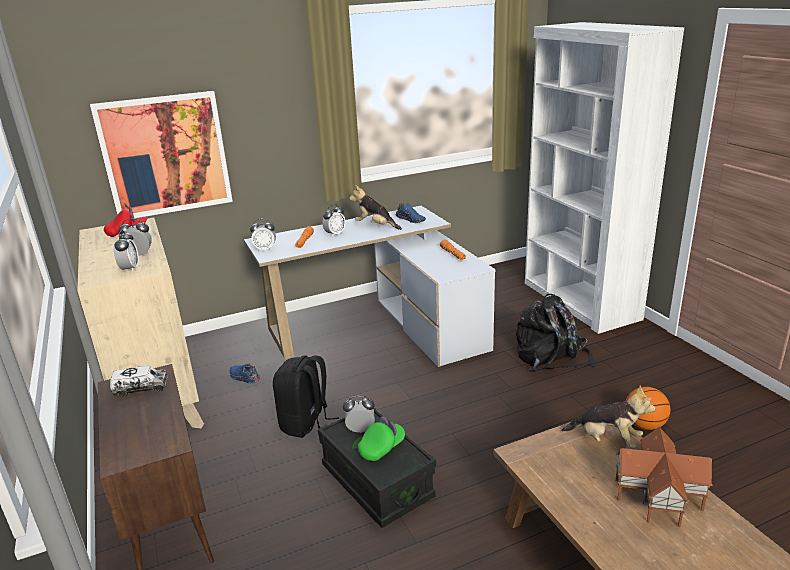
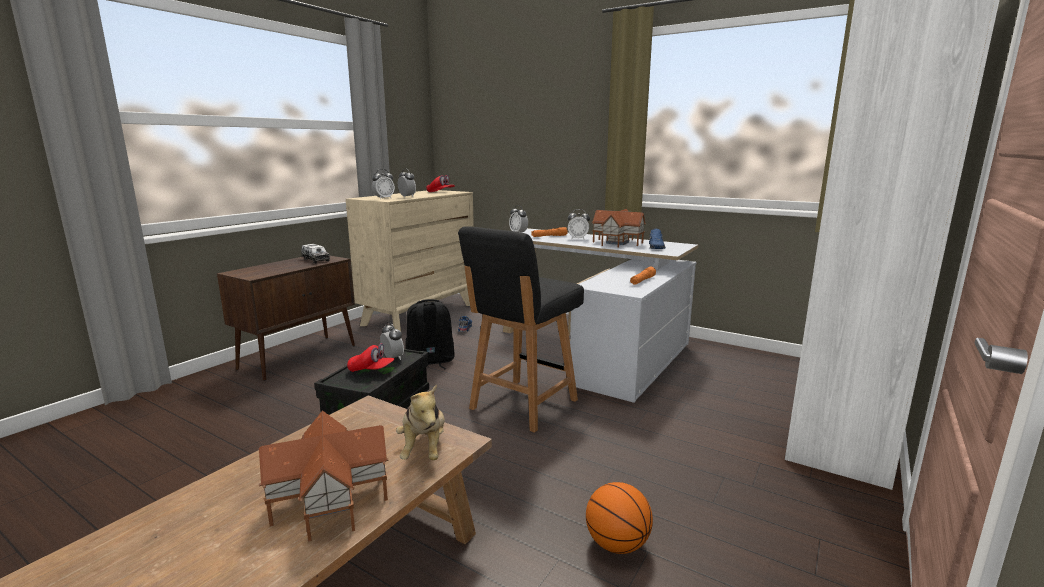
camera: 55 degrees right, 10 degrees down
picture [90,91,233,218] -> none
plush toy [349,185,402,230] -> toy house [592,209,646,248]
green cap [358,417,405,461] -> red cap [347,343,395,372]
black backpack [516,294,596,373] -> none
none -> black chair [458,226,584,433]

